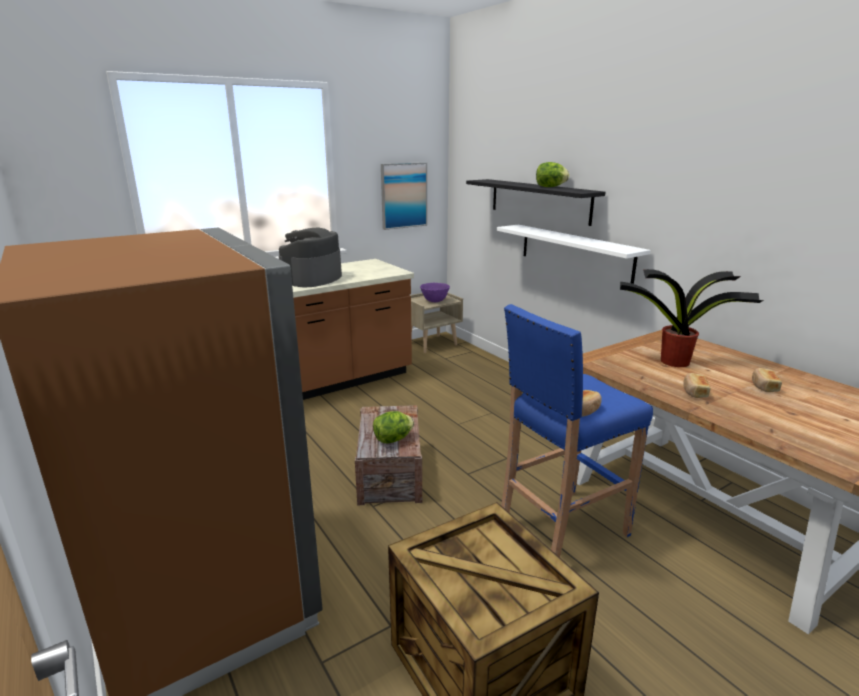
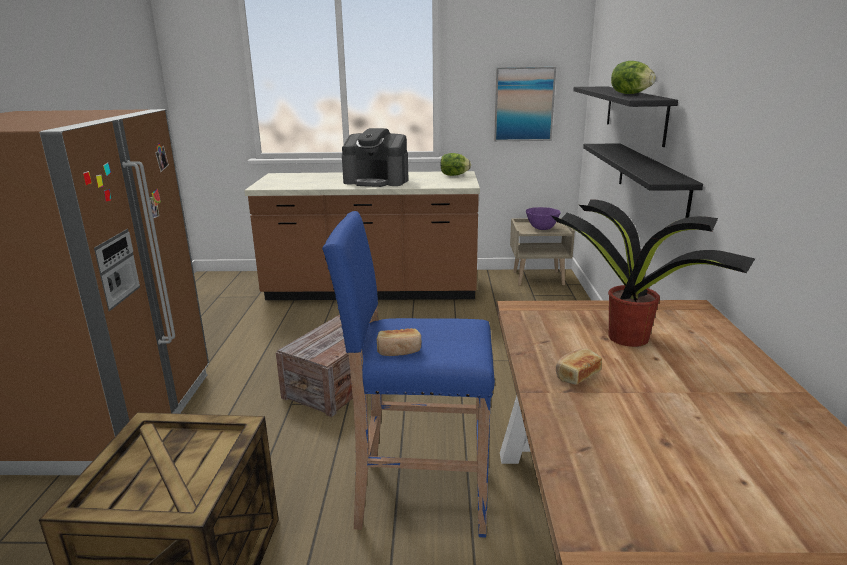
camera: 35 degrees right, 0 degrees up
coffee machine [279,228,342,287] -> coffee machine turned 135 degrees counterclockwise [342,128,408,187]
lettuce [373,411,414,443] -> lettuce moved to [440,153,471,176]
white shelf [496,225,651,284] -> black shelf [583,143,703,231]
bread [752,368,782,392] -> none

